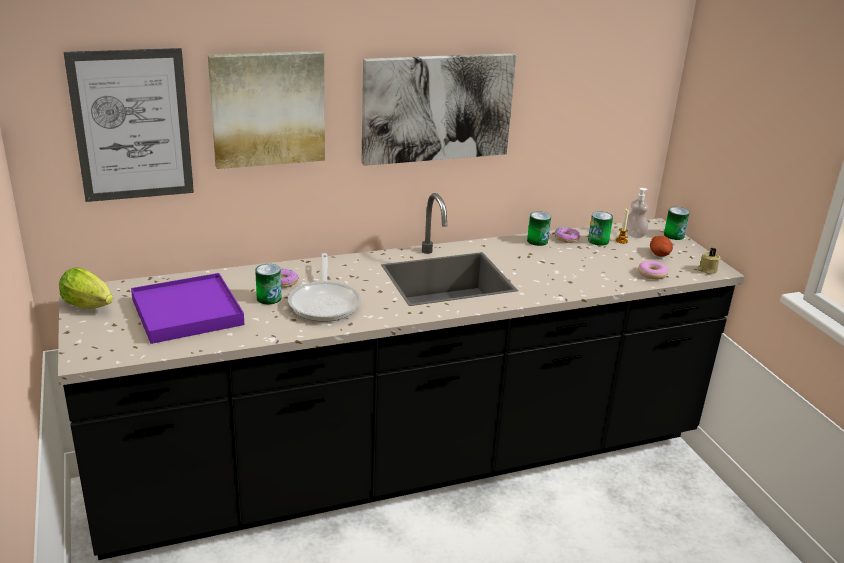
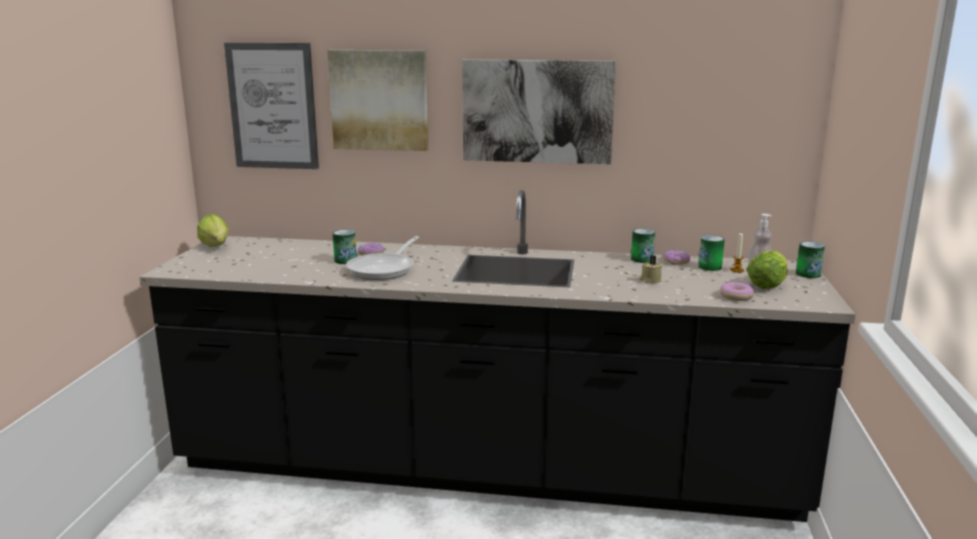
camera: 30 degrees right, 10 degrees down
purple tray [131,273,244,344] -> none
potato [650,236,673,257] -> lettuce [747,251,787,289]
beige candle [698,248,721,274] -> beige candle moved to [640,255,662,284]

